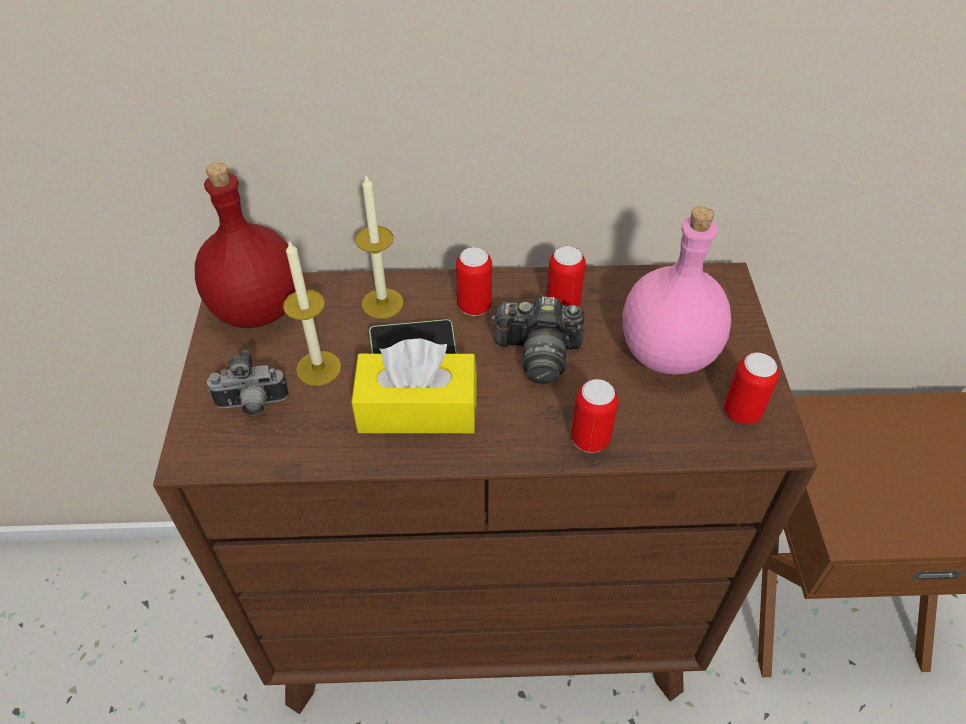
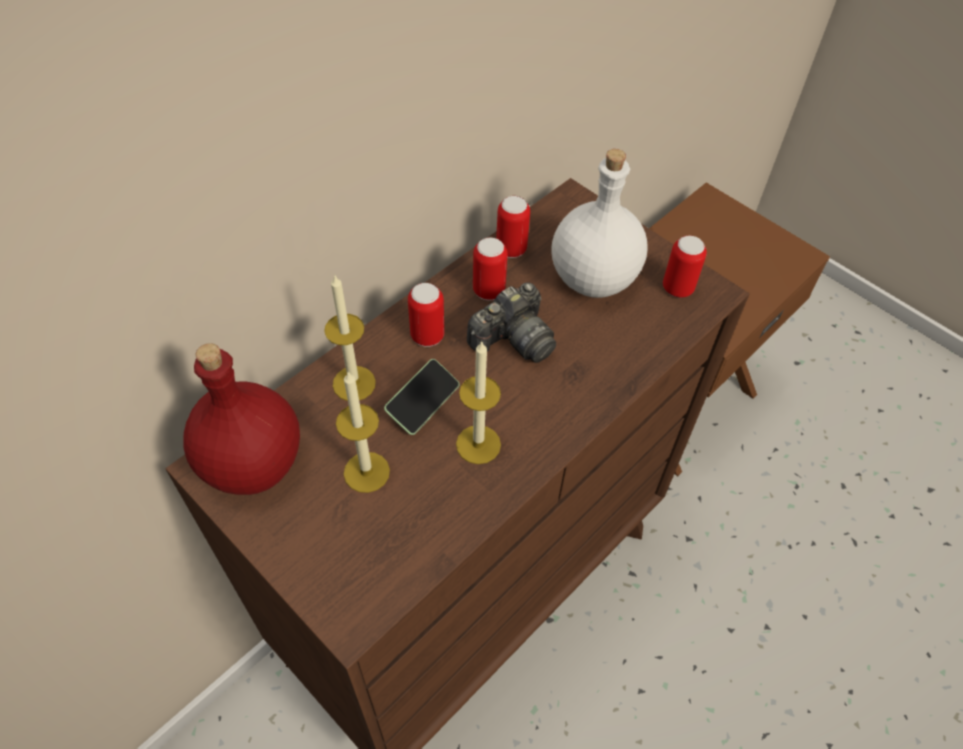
camera: 45 degrees left, 5 degrees up
camera [207,350,289,415] -> none
yellow tissue box [351,339,477,433] -> candle [456,341,501,464]
can [571,379,619,453] -> can moved to [496,196,530,258]
pink bottle [623,206,731,374] -> white bottle [551,149,648,298]

